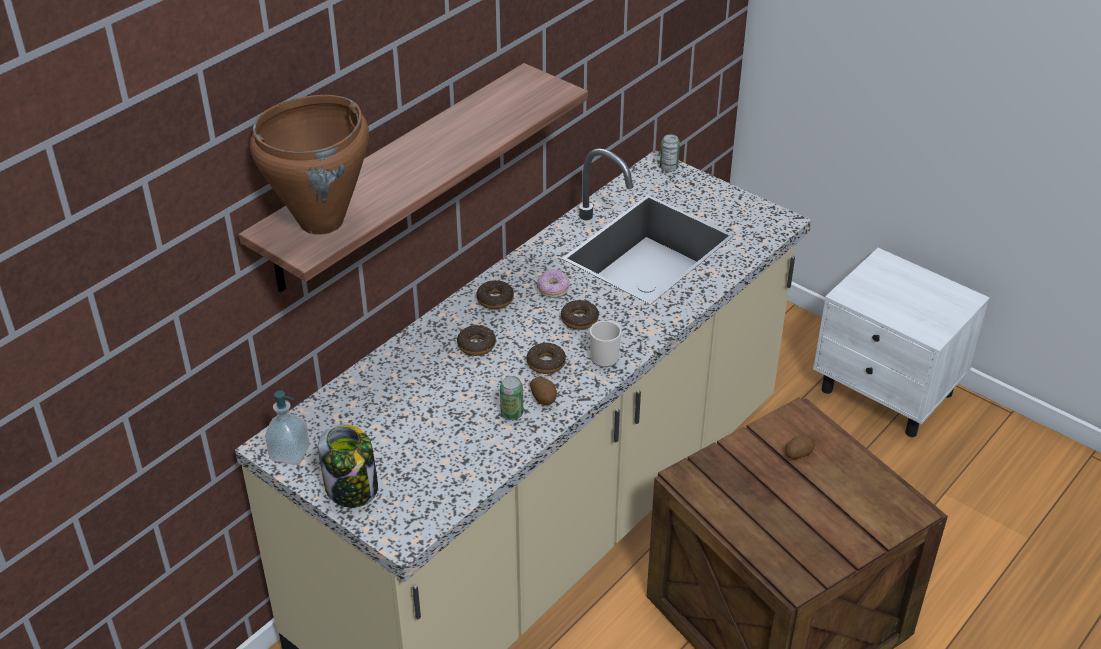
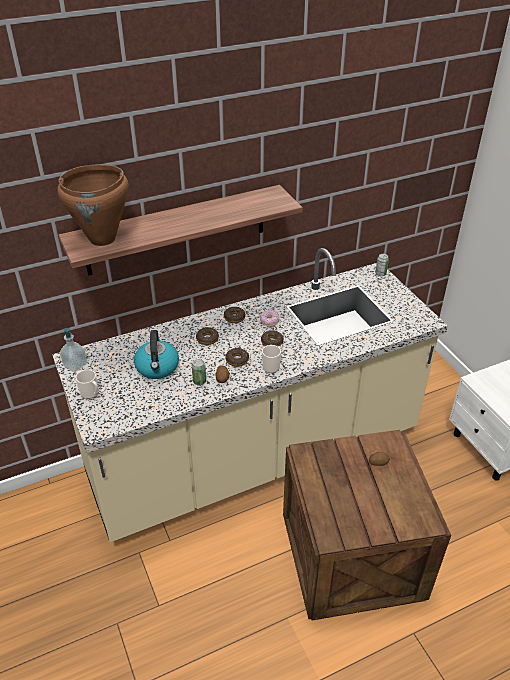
camera: 25 degrees right, 0 degrees up
jar [318,424,378,508] -> mug [76,369,99,399]
none -> kettle [134,330,179,379]

